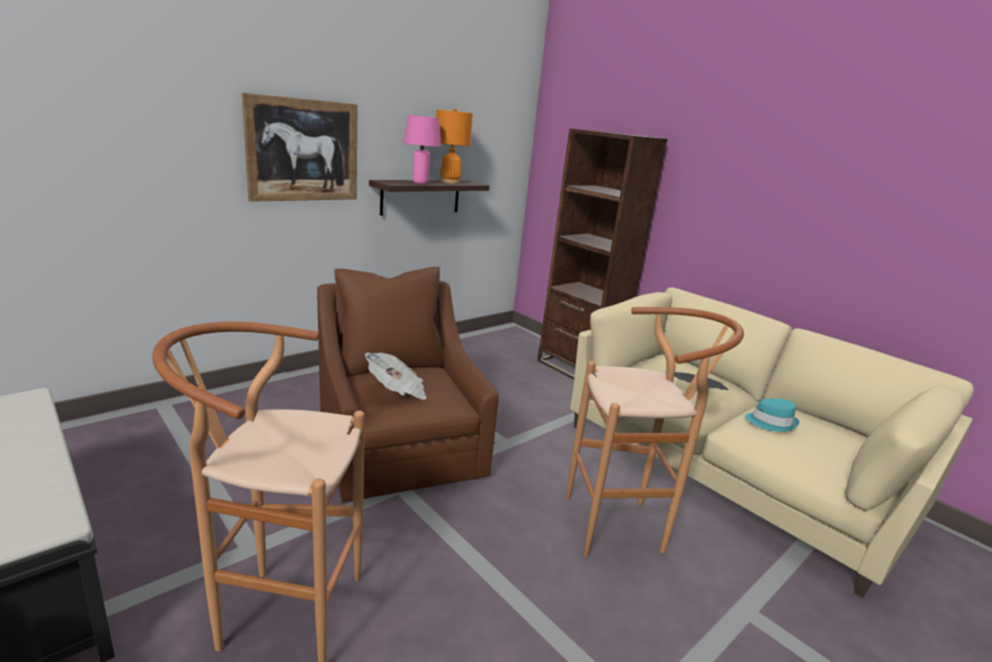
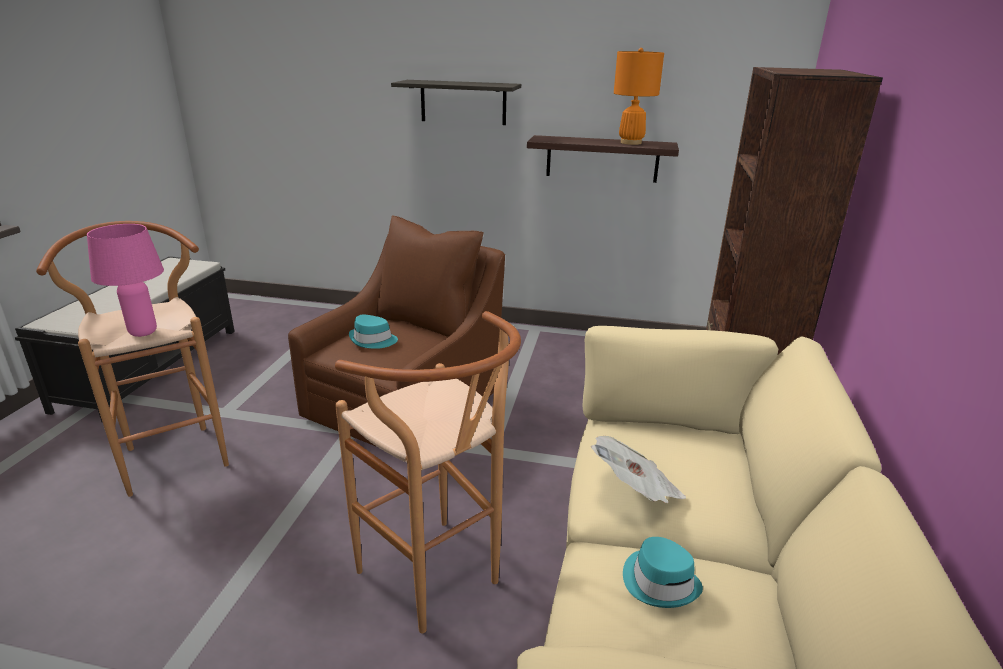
camera: 55 degrees right, 5 degrees up
picture [242,93,358,202] -> shelf [391,80,521,125]
newspaper [365,353,426,400] -> turquoise hat [349,315,398,349]
pink table lamp [403,115,441,184] -> pink table lamp moved to [87,224,164,337]

